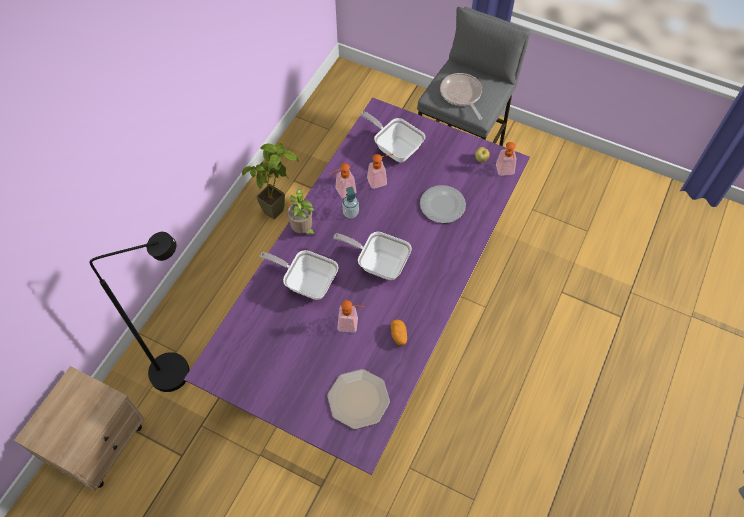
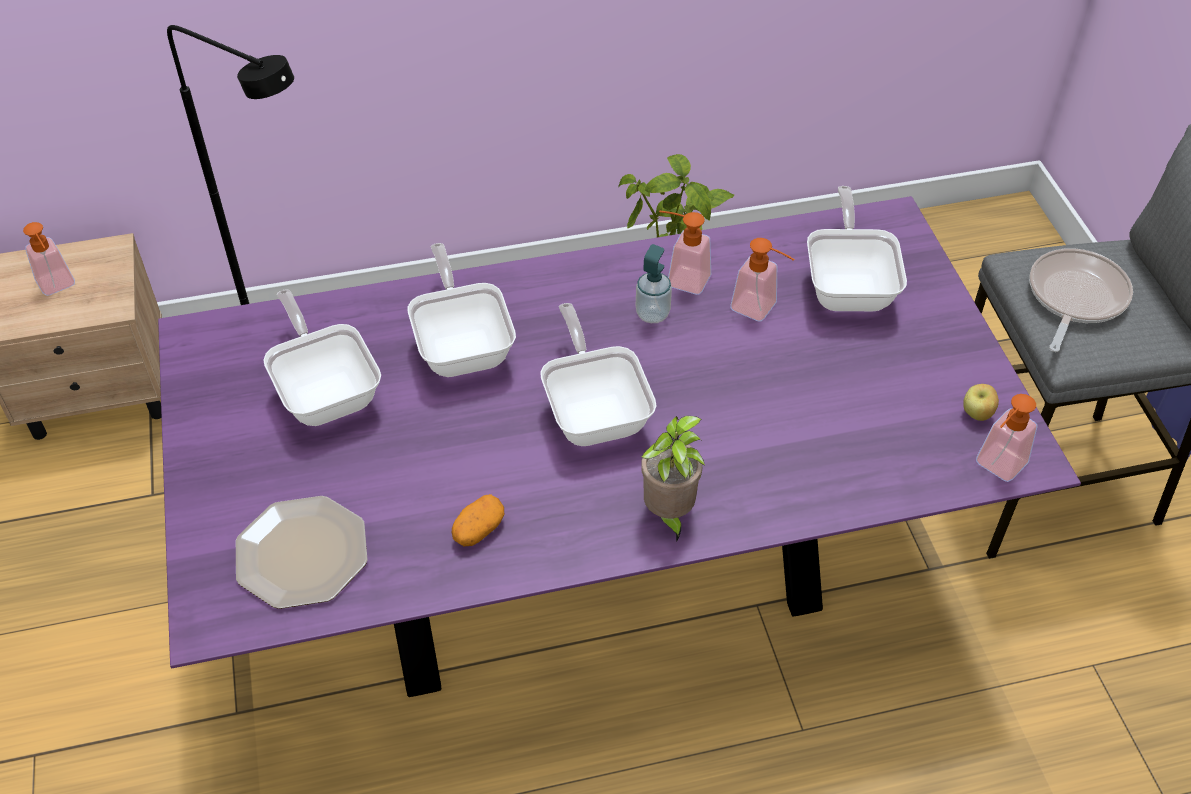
camera: 50 degrees right, 10 degrees down
potted plant [287,189,315,235] -> potted plant moved to [641,416,705,543]
soap dispenser [337,300,365,333] -> soap dispenser moved to [23,222,75,296]
plate [420,185,466,223] -> none
none -> frying pan [263,289,381,426]

